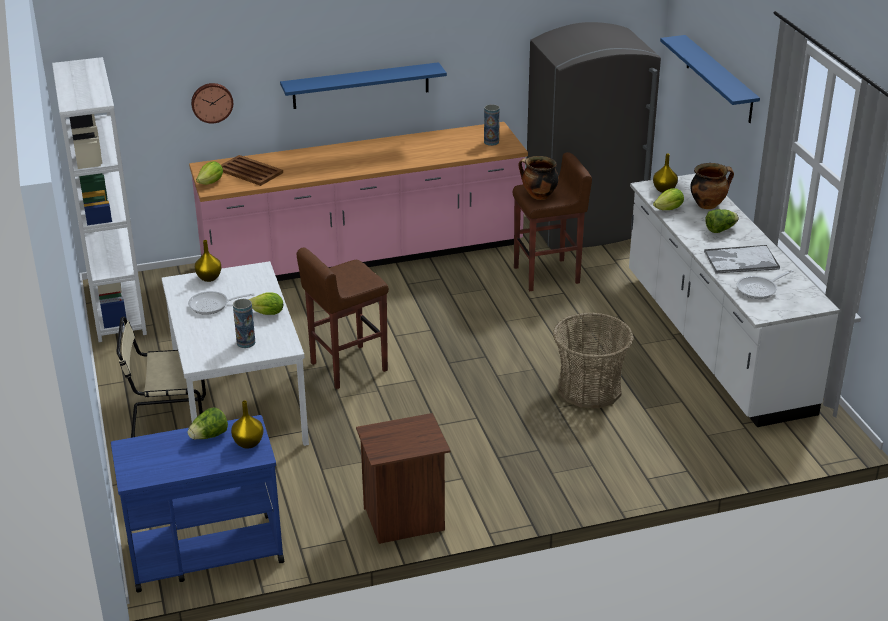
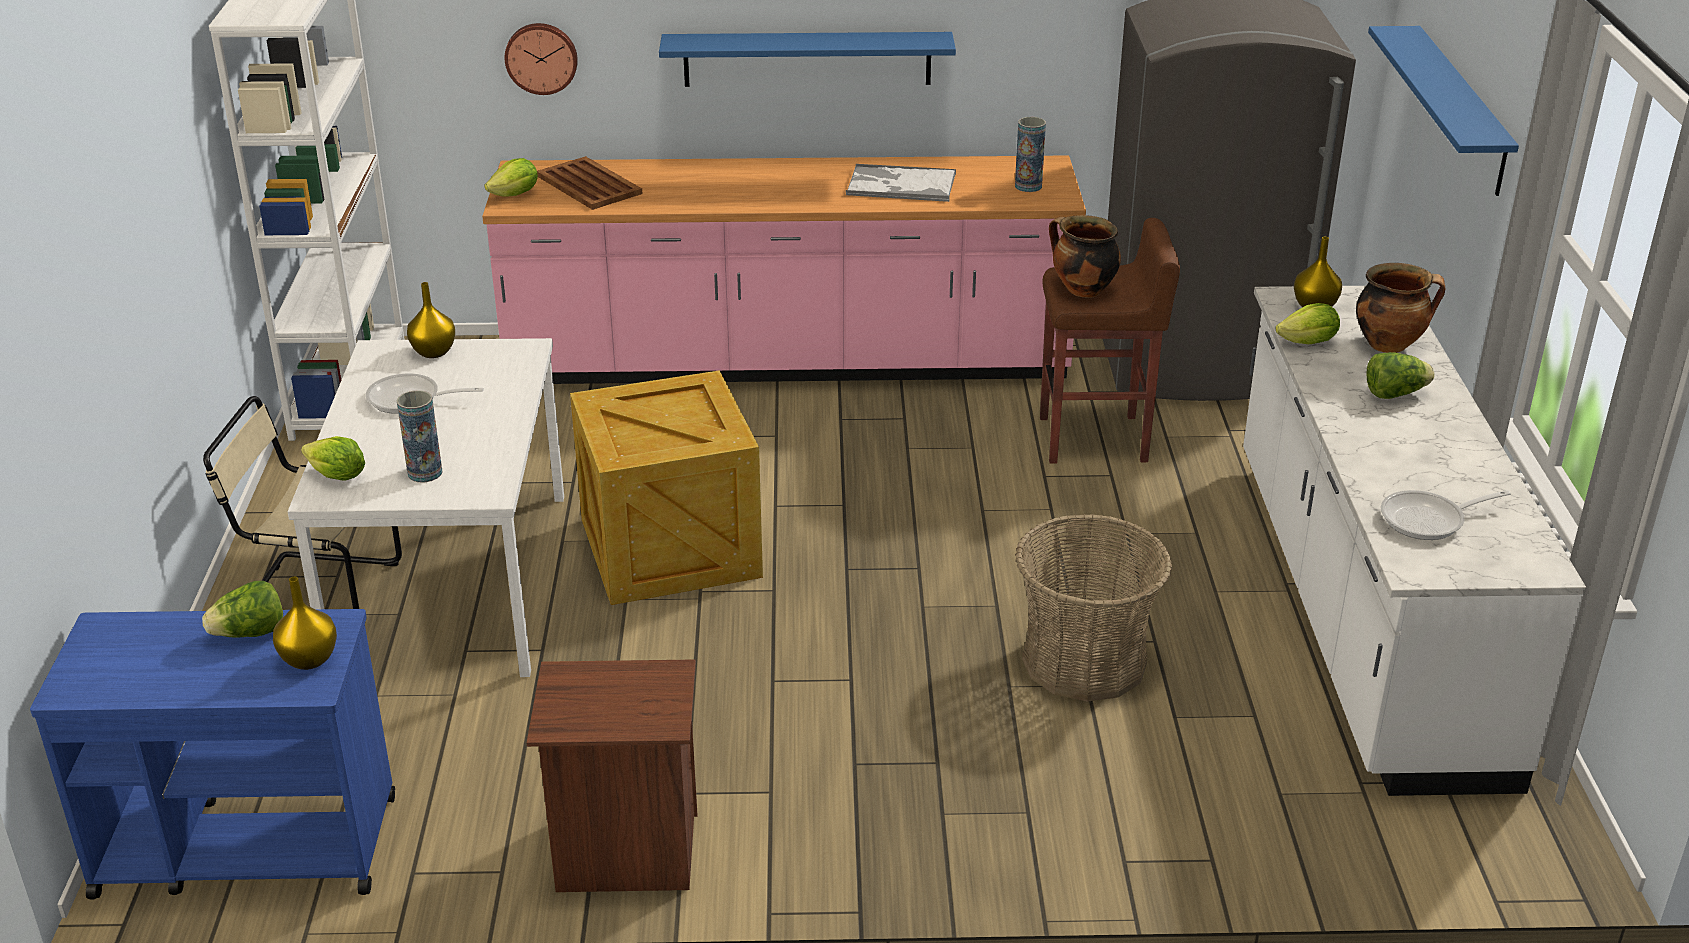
camera: 15 degrees right, 0 degrees up
lettuce [248,292,284,315] -> lettuce moved to [301,436,365,481]
brown stool [297,247,389,389] -> crate [570,370,763,605]
tray [704,245,780,274] -> tray moved to [846,164,956,202]

